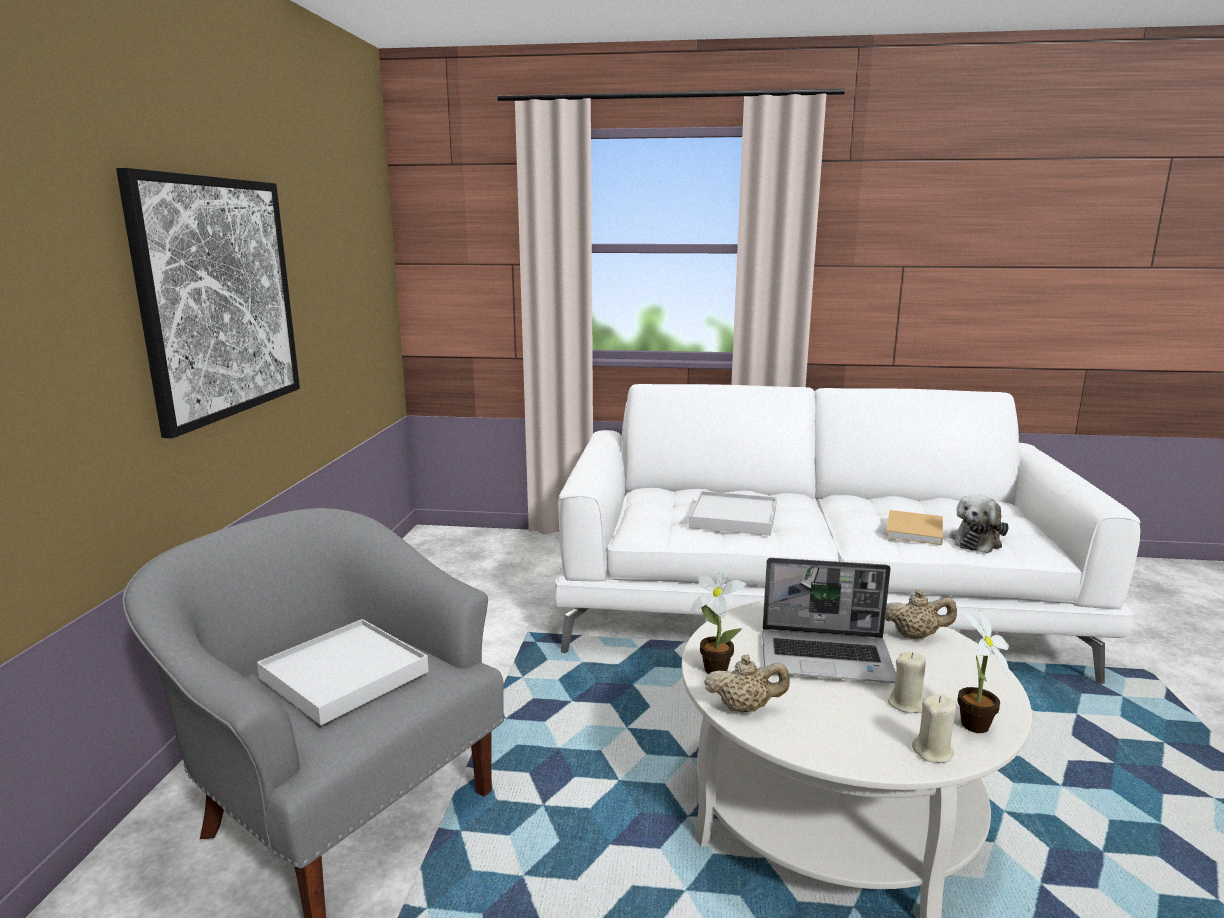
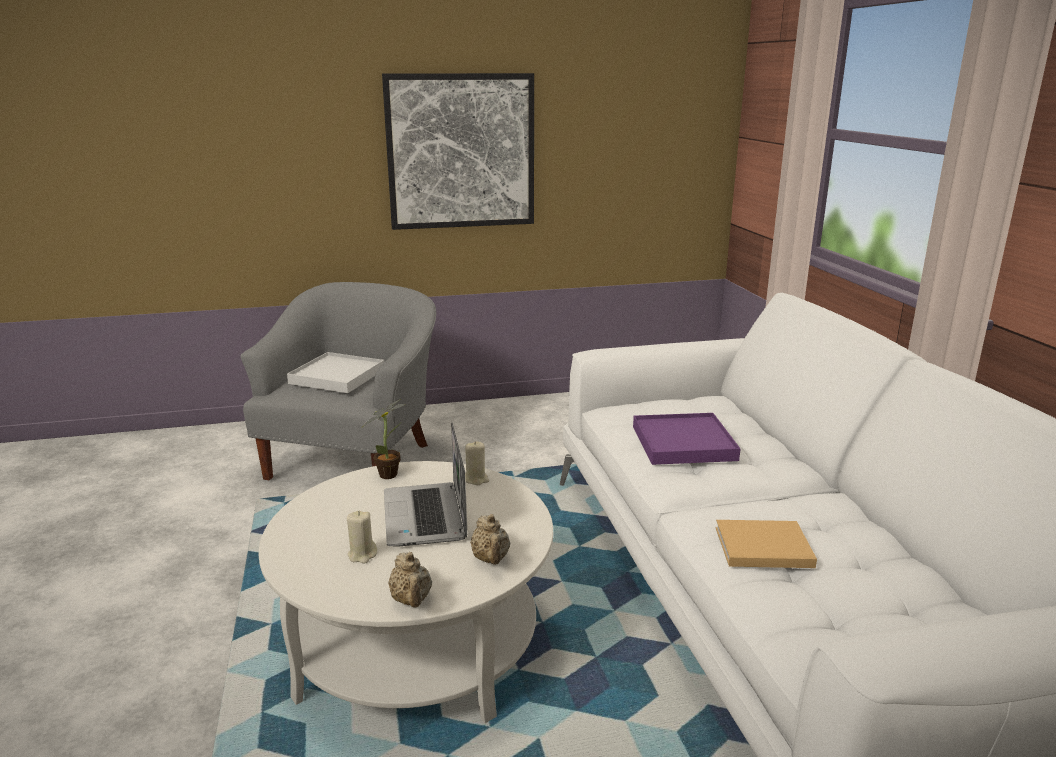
camera: 70 degrees right, 5 degrees up
white tray [689,491,777,536] -> purple tray [633,413,740,465]
beige teapot [704,655,790,713] -> beige teapot moved to [388,552,432,608]
beige candle [912,694,956,763] -> beige candle moved to [465,441,489,485]
plush toy [949,494,1009,553] -> none
potted plant [957,609,1009,733] -> none

